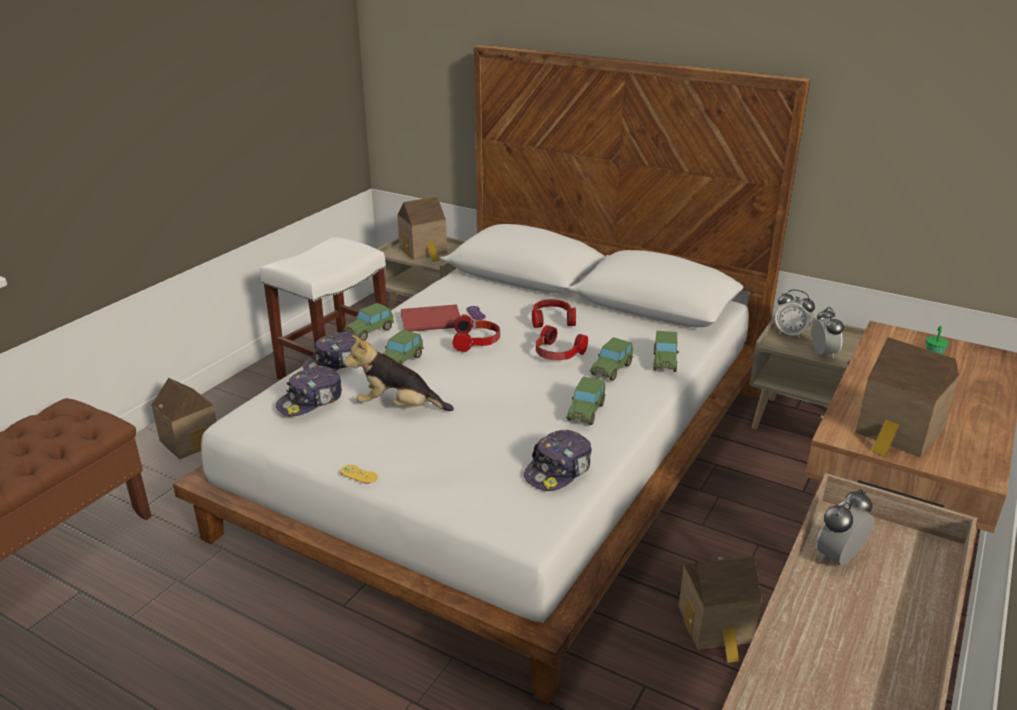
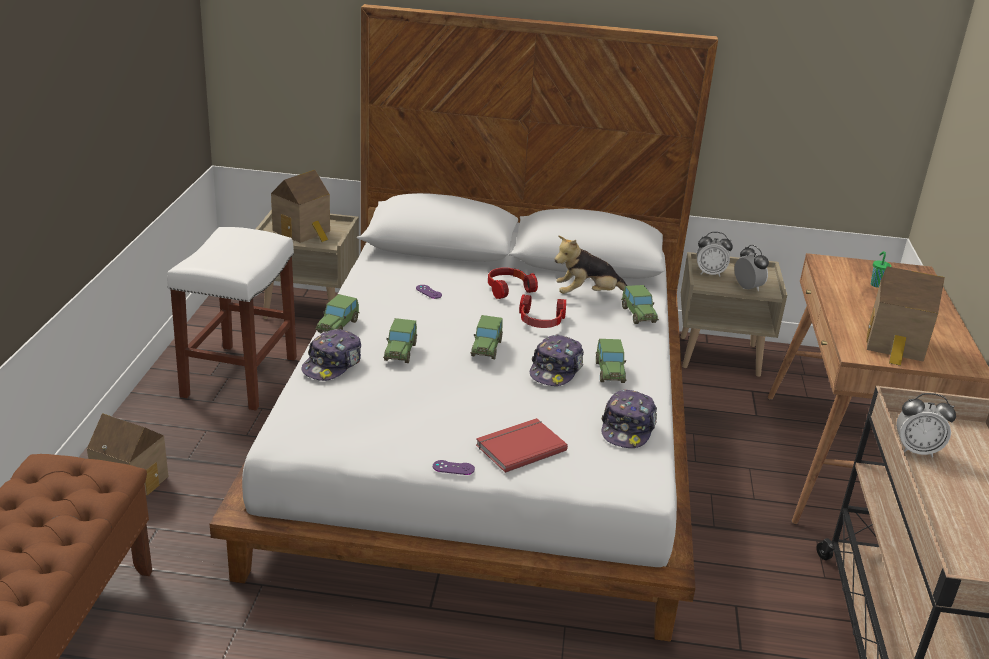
camera: 25 degrees left, 0 degrees up
cap [276,366,342,417] -> cap moved to [530,334,584,386]
yellow game controller [340,465,378,484] -> purple game controller [433,460,475,475]
plush toy [344,335,454,411] -> plush toy moved to [554,235,628,294]
red book [401,304,460,332] -> red book moved to [476,418,568,473]
headphones [452,314,500,352] -> none
toy car [589,337,633,381] -> toy car moved to [471,315,503,359]
toy house [678,556,762,663] -> none
alarm clock [815,489,874,566] -> alarm clock turned 105 degrees counterclockwise [896,393,956,458]

